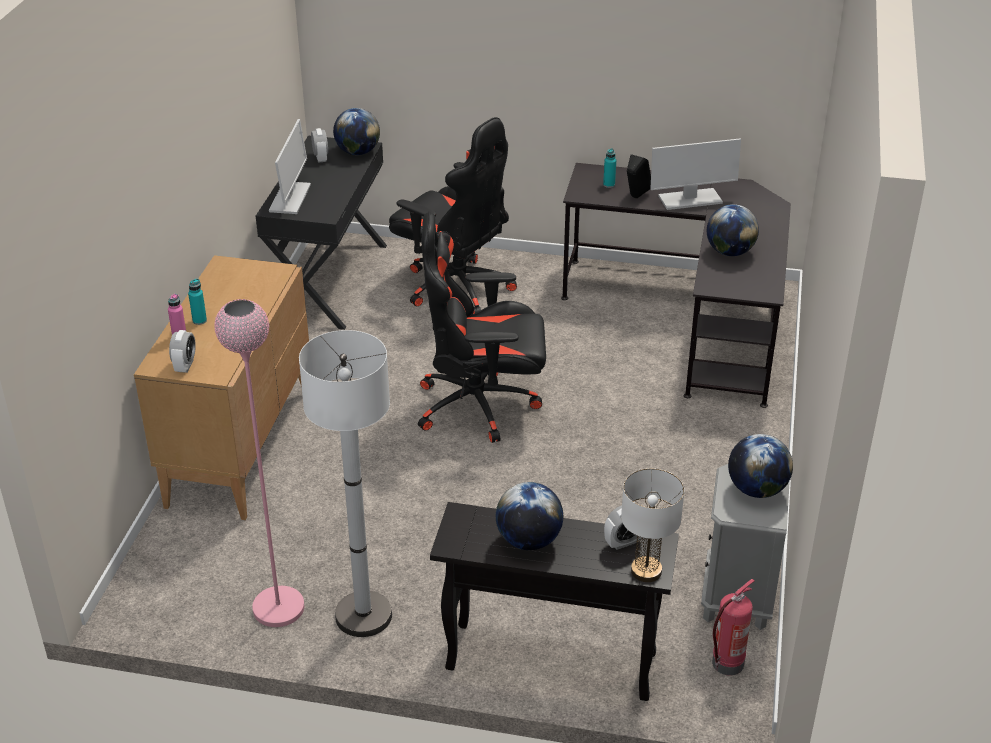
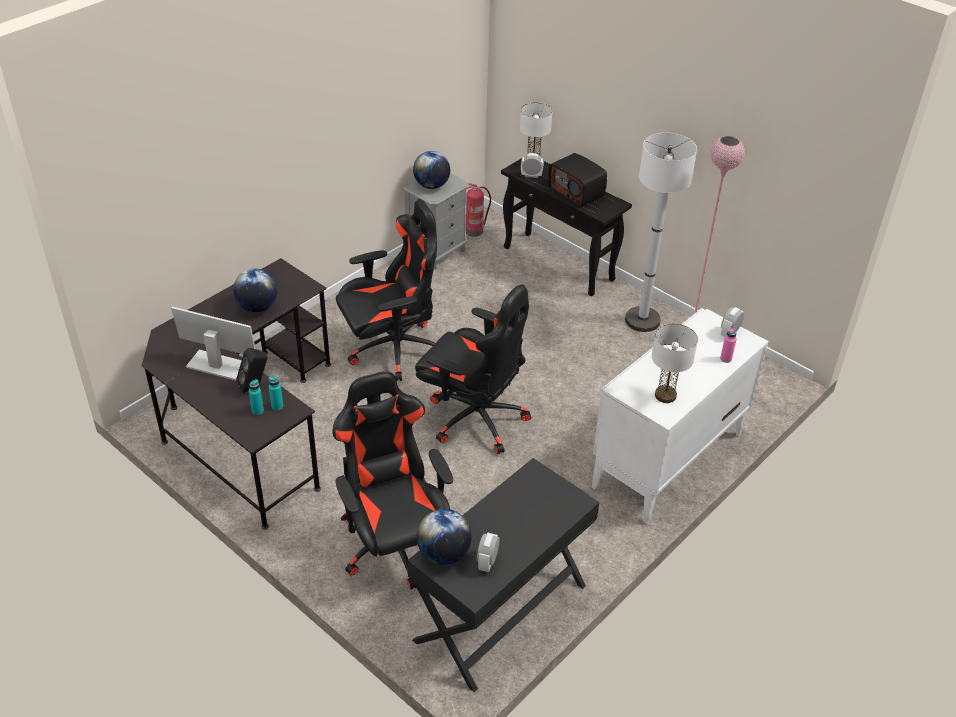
camera: 150 degrees left, 5 degrees up
brown cabinet [134,255,309,520] -> white cabinet [592,307,769,524]
turquoise bottle [188,279,207,325] -> turquoise bottle moved to [268,376,283,411]
monitor [269,119,311,214] -> none
globe [496,482,563,550] -> radio [548,153,607,207]
none -> black office chair [336,198,437,381]
none -> table lamp [652,323,698,403]

